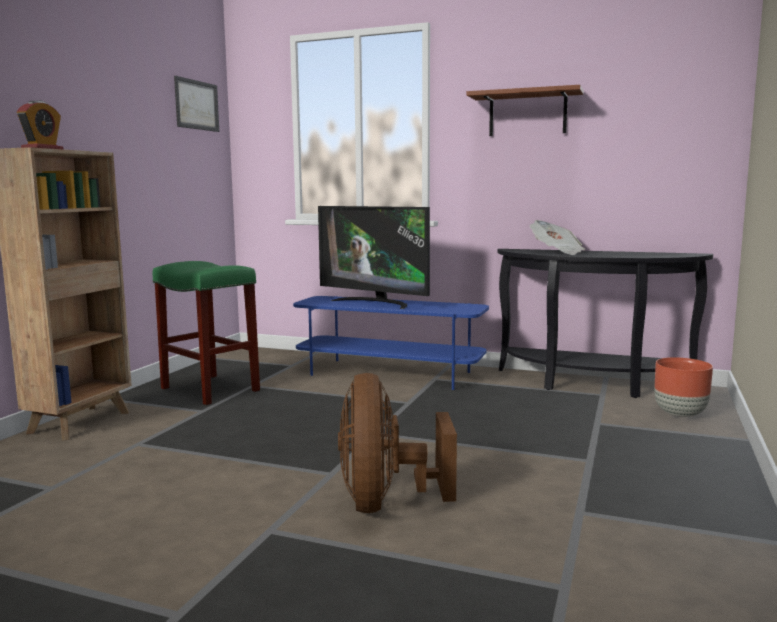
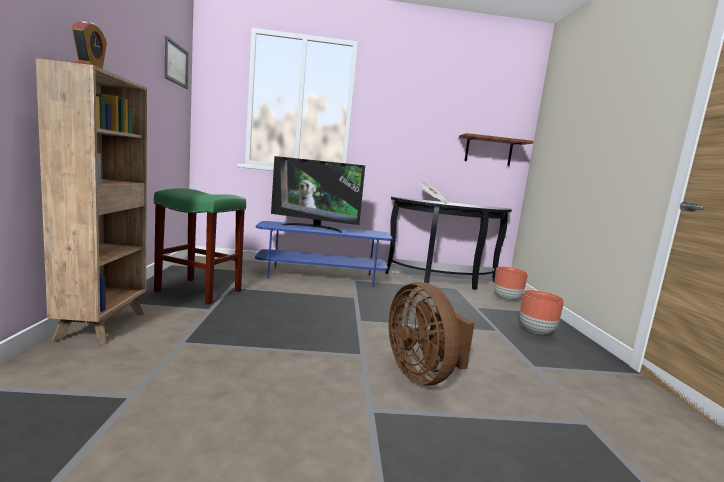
camera: 25 degrees left, 0 degrees up
brown shelf [467,85,584,136] -> brown shelf moved to [459,133,534,166]
none -> brown planter [520,290,564,334]

